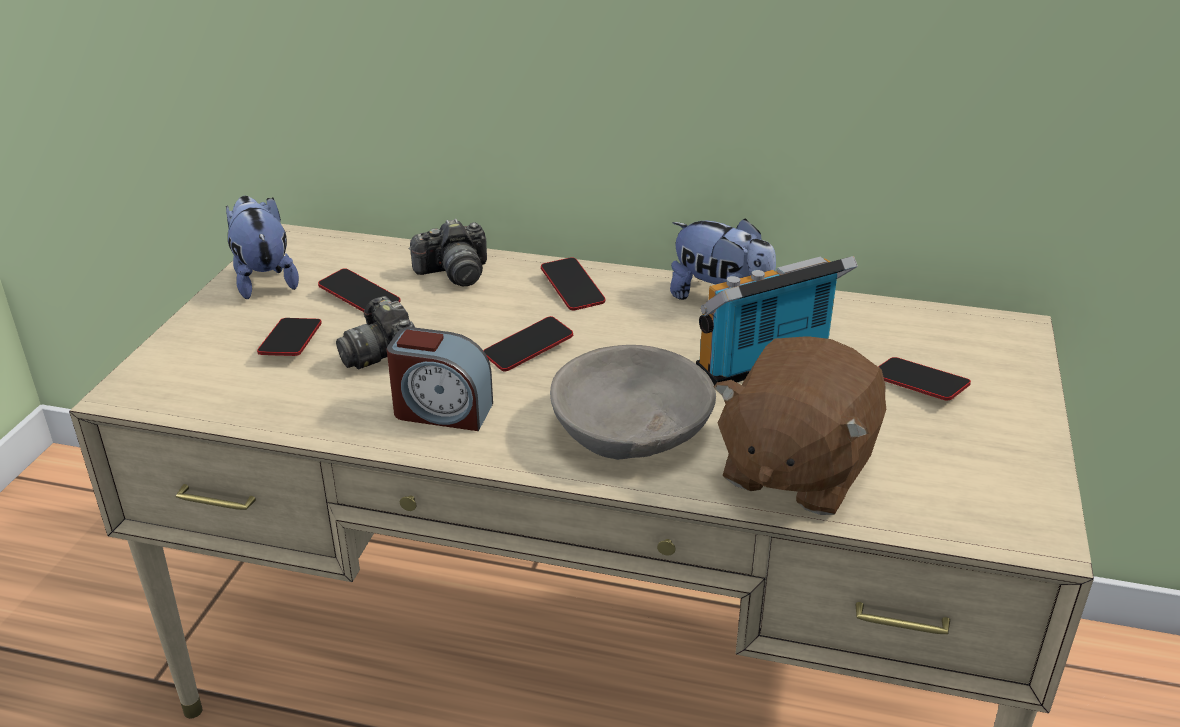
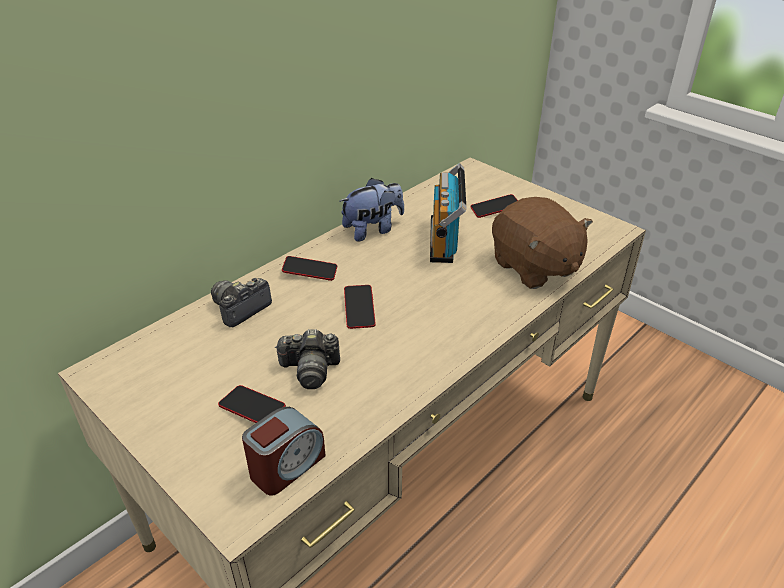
camera: 60 degrees left, 5 degrees up
plush toy [226,196,299,299] -> none
phone [318,268,400,312] -> none
alarm clock [387,327,493,431] -> alarm clock moved to [242,407,326,496]
camera [409,219,487,286] -> camera turned 150 degrees counterclockwise [211,278,272,327]
grey bowl [550,345,716,460] -> none

